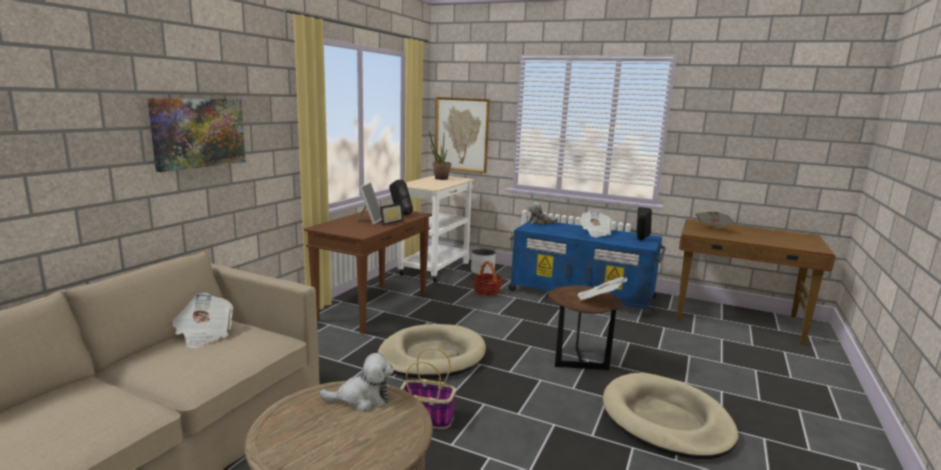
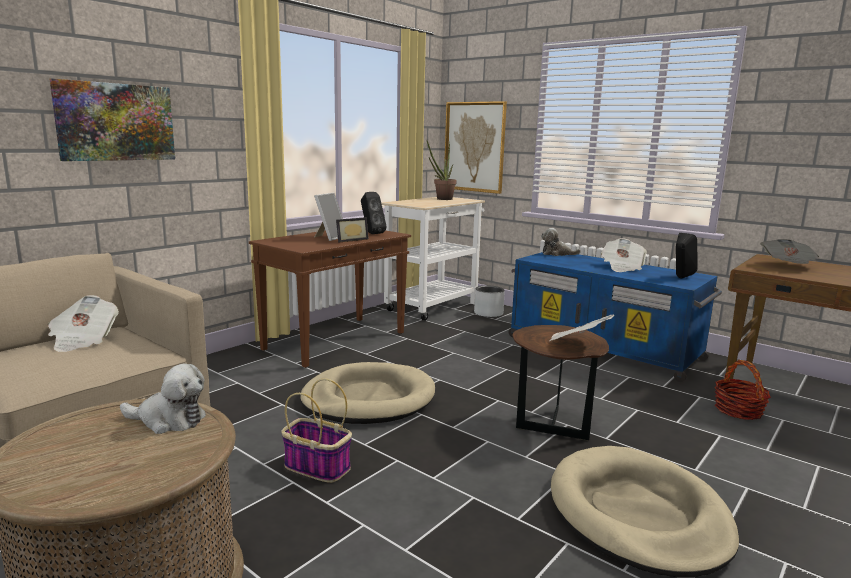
camera: 15 degrees right, 0 degrees up
basket [473,261,503,296] -> basket moved to [715,360,771,420]

